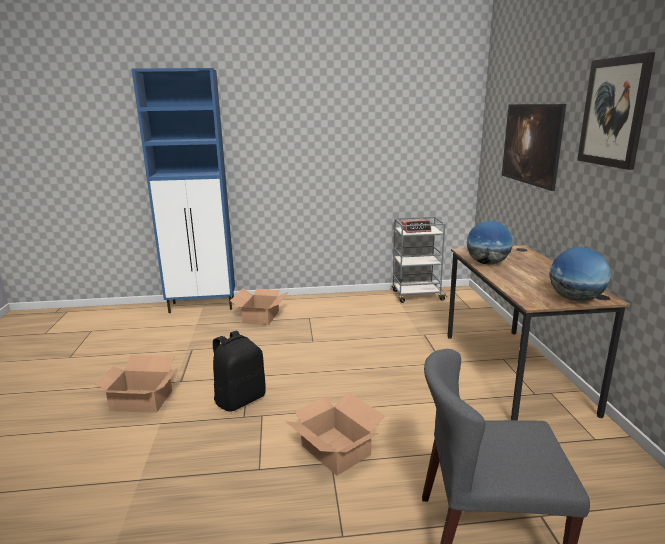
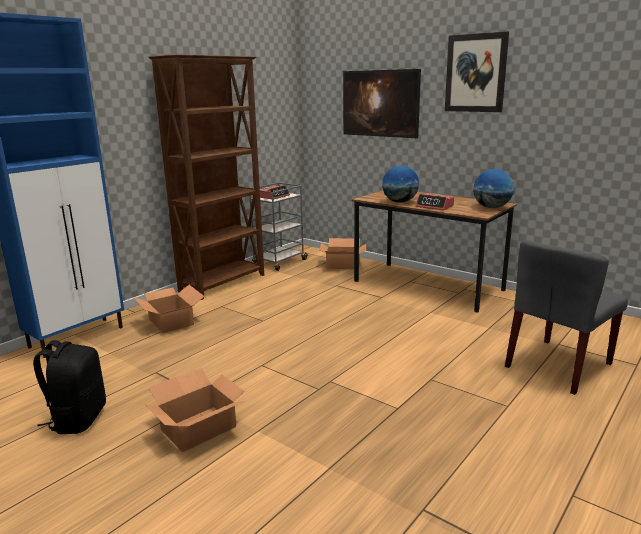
camera: 45 degrees left, 0 degrees up
black backpack [213,331,266,412] -> black backpack moved to [33,340,106,434]
cardboard box [285,392,385,476] -> cardboard box moved to [319,238,366,269]
none -> brown bookcase [149,55,264,300]
none -> alarm clock [416,193,454,210]

